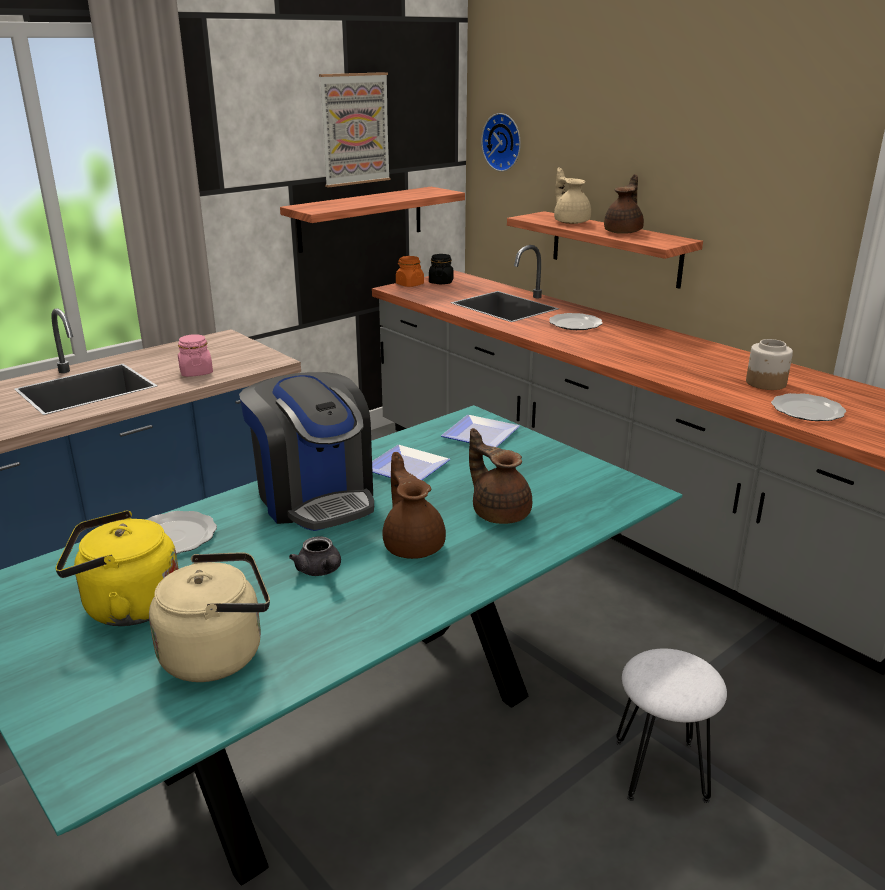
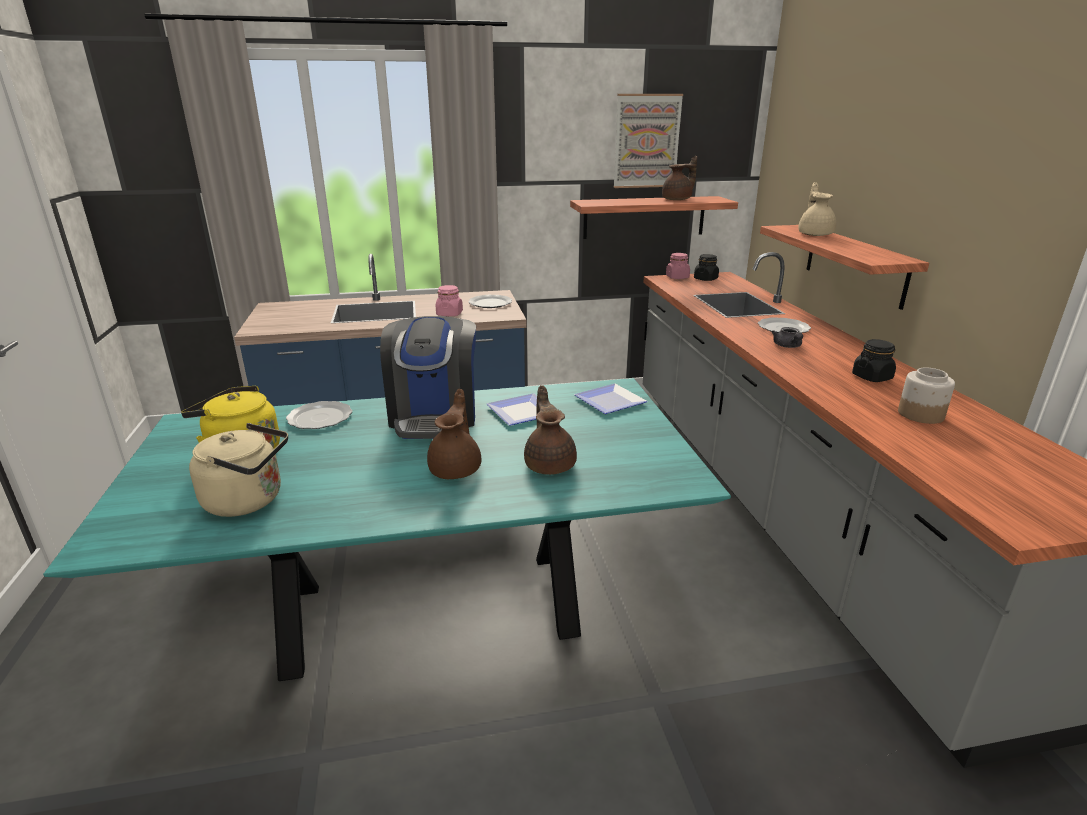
camera: 30 degrees right, 0 degrees up
grey teapot [289,536,341,576] -> grey teapot moved to [772,327,803,348]
orange jar [396,256,424,287] -> pink jar [666,253,690,279]
wall clock [481,113,521,172] -> none
brown teapot [604,174,644,234] -> brown teapot moved to [662,156,697,200]
white stool [616,649,727,803] -> none
plate [771,393,846,421] -> plate moved to [468,295,512,308]
none -> black jar [852,339,896,382]

